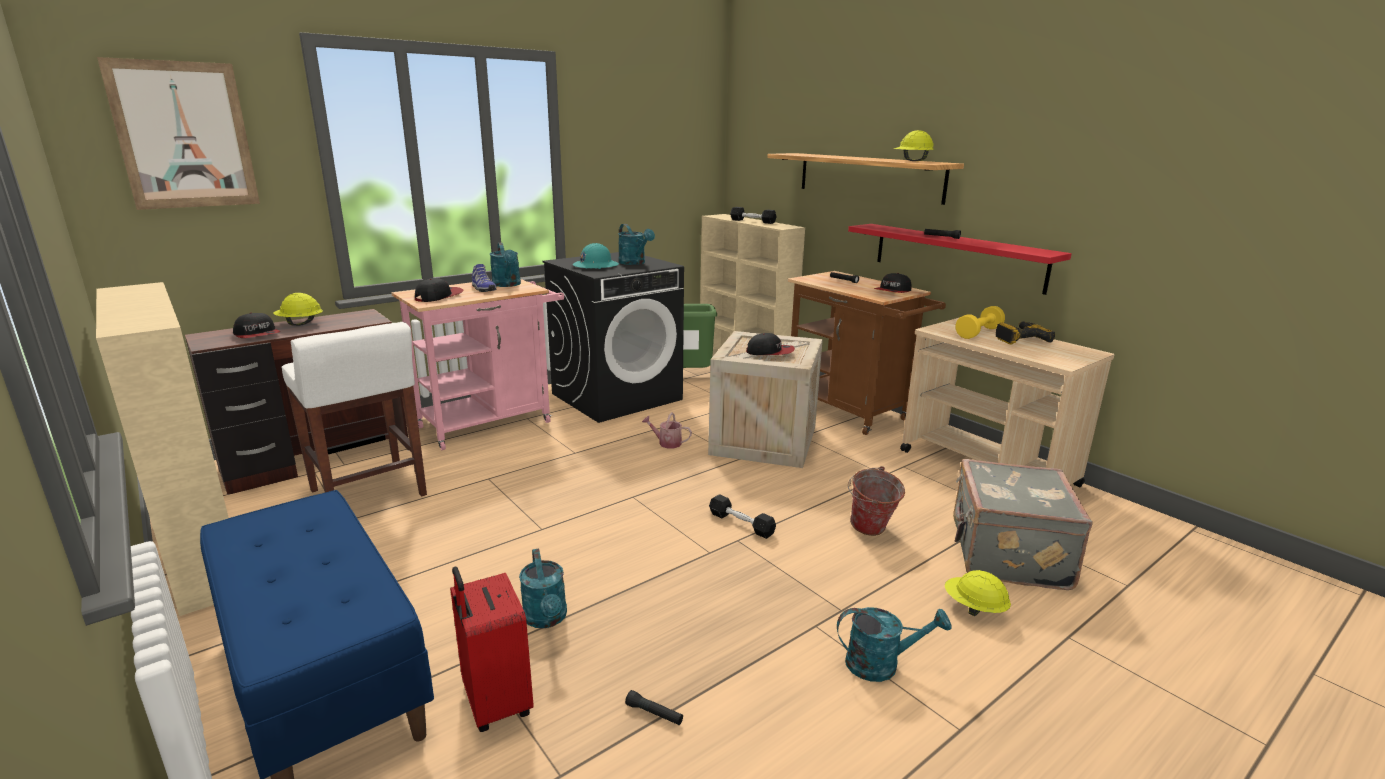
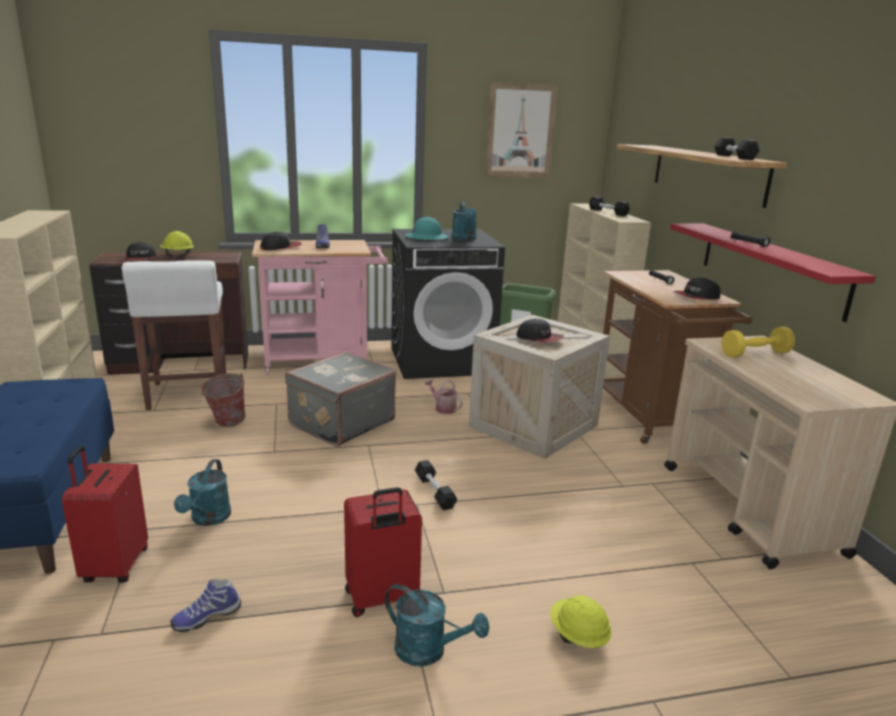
camera: 25 degrees right, 0 degrees up
picture [97,57,260,210] -> picture moved to [485,82,558,178]
turquoise watering can [490,243,521,287] -> none
black flashlight [625,690,683,725] -> shoe [170,579,241,632]
bucket [848,466,905,536] -> bucket moved to [199,373,245,427]
yellow hard hat [894,130,935,161] -> black dumbbell [714,137,760,160]
grey suitcase [953,459,1092,590] -> grey suitcase moved to [285,352,397,446]
power drill [996,321,1055,344] -> none
none -> red suitcase [344,487,422,617]

